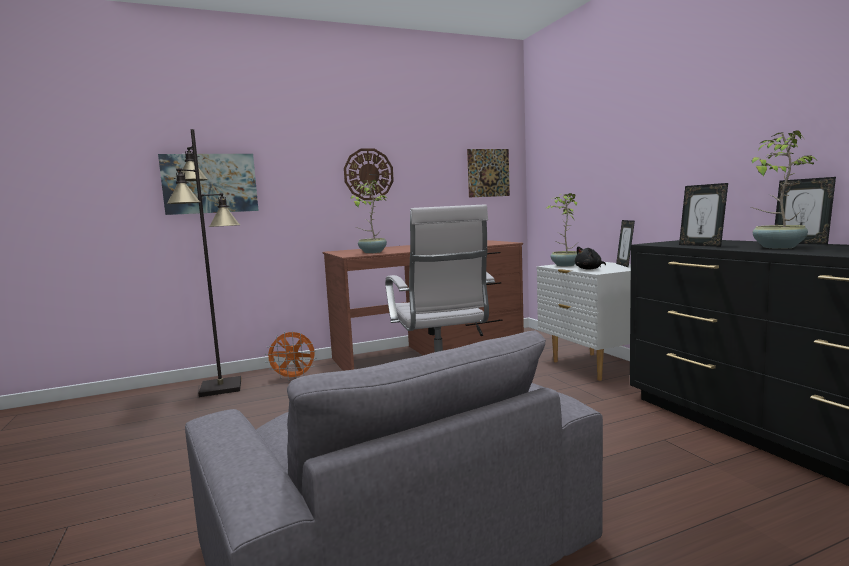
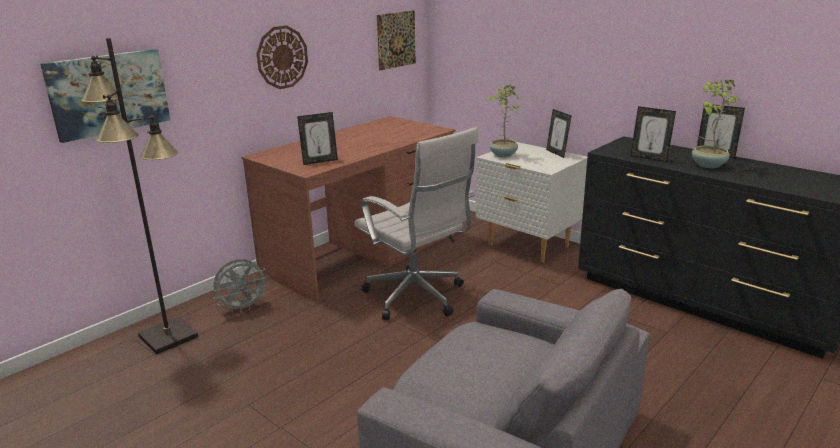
camera: 25 degrees left, 15 degrees up
orange fan [265,331,316,381] -> grey fan [212,259,270,313]
potted plant [351,180,387,253] -> picture frame [297,112,338,165]
black plush toy [575,246,606,269] -> none

